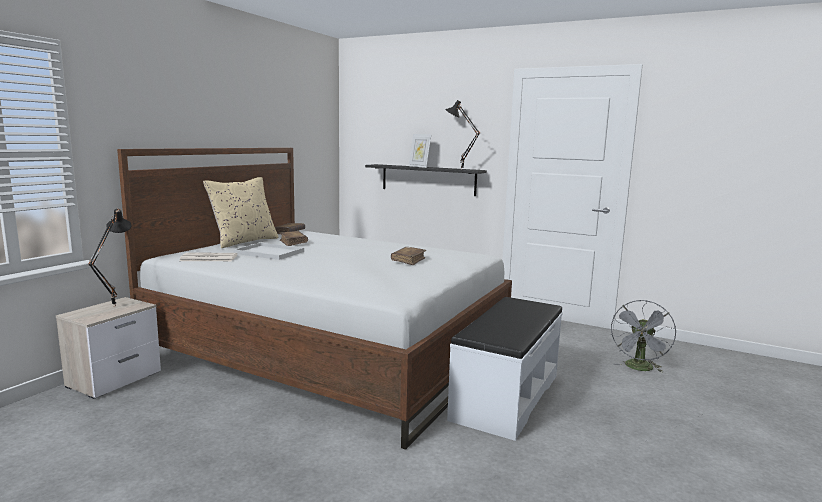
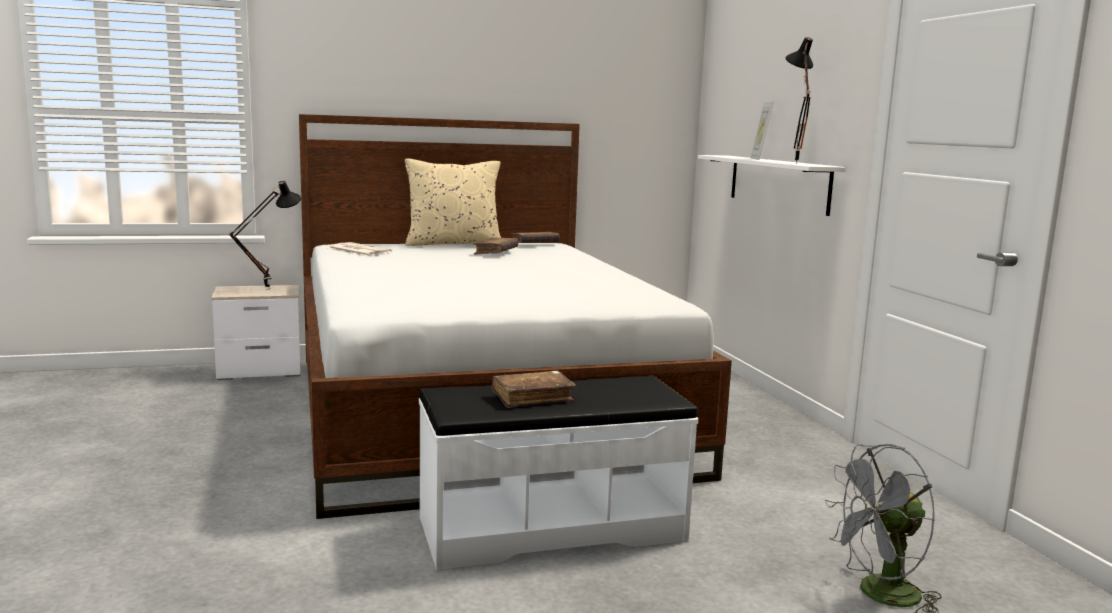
camera: 45 degrees right, 0 degrees up
white tray [234,243,304,260] -> none
black shelf [365,164,487,196] -> white shelf [698,155,845,216]
brown book [391,247,426,265] -> brown book moved to [492,370,576,408]

